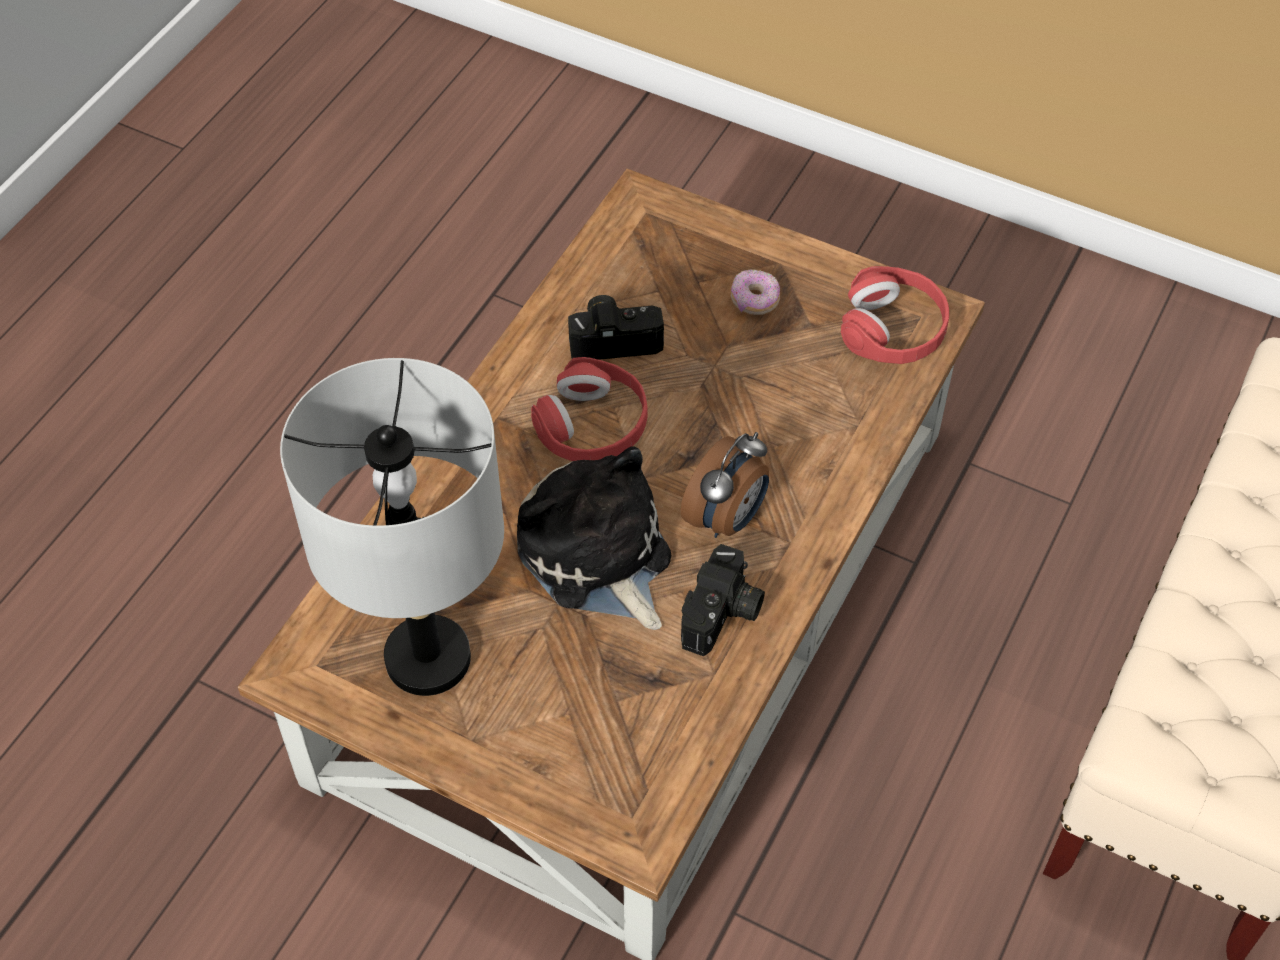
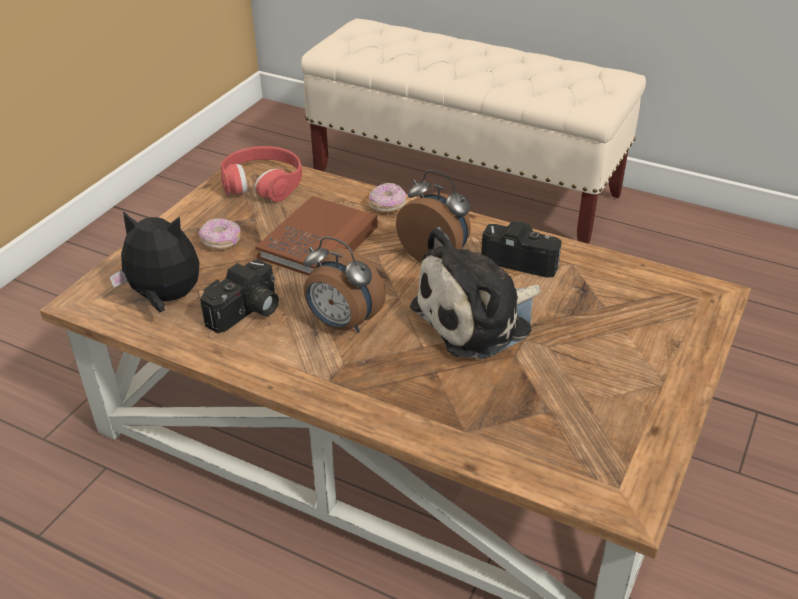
camera: 90 degrees left, 15 degrees down
grey table lamp [280,358,504,696] -> none
red headphones [531,357,647,461] -> alarm clock [304,237,386,333]
camera [568,295,664,360] -> camera turned 135 degrees counterclockwise [200,259,279,333]
none -> plush toy [109,211,200,313]
none -> brown book [255,196,378,276]
none -> donut [369,183,407,212]

